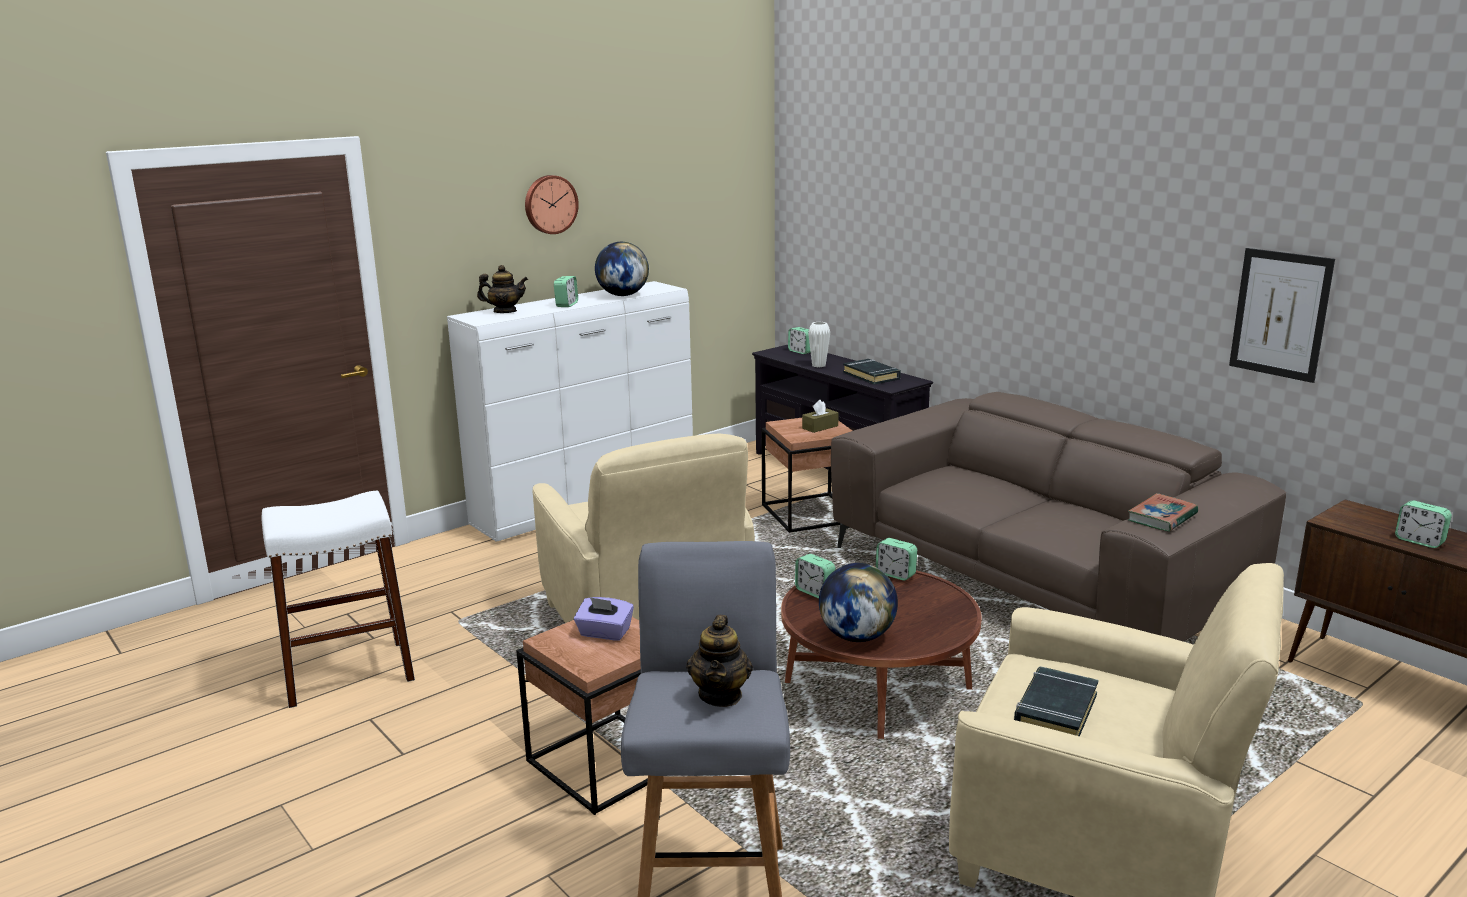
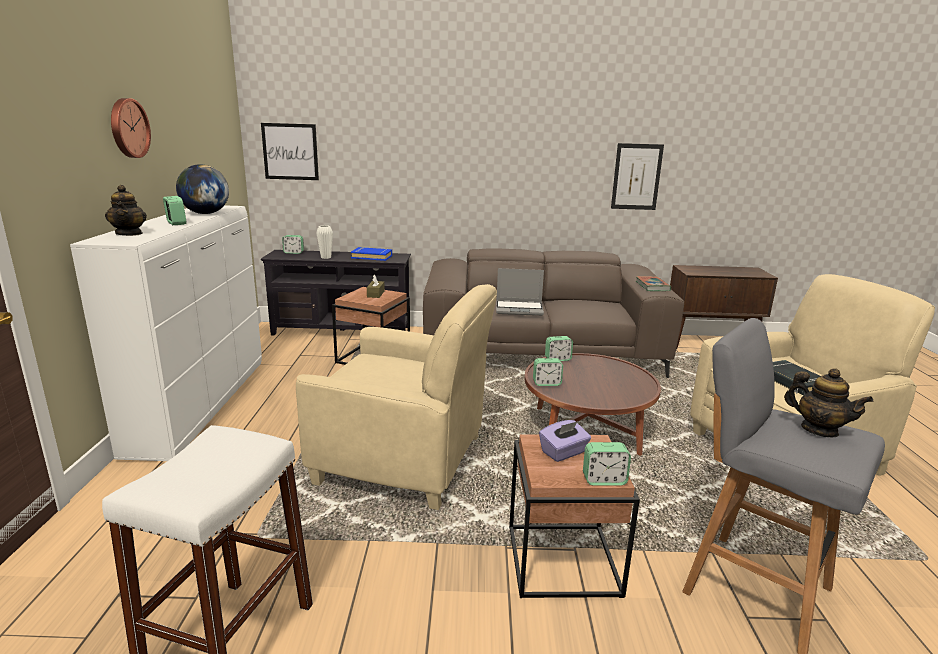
camera: 50 degrees left, 0 degrees up
teapot [477,265,528,313] -> teapot turned 120 degrees clockwise [105,185,147,236]
globe [819,563,898,642] -> none
black book [843,359,901,385] -> blue book [351,247,392,261]
alarm clock [1395,501,1452,548] -> alarm clock moved to [583,442,631,486]
none -> picture [261,123,319,180]
none -> laptop [496,268,544,316]

